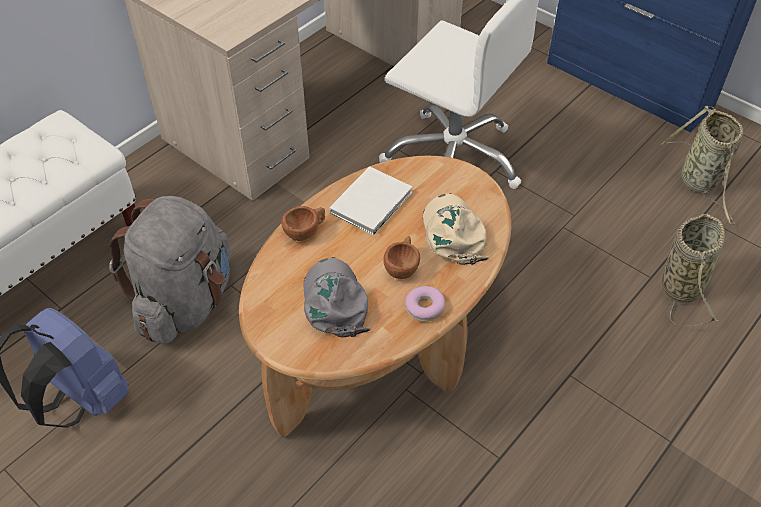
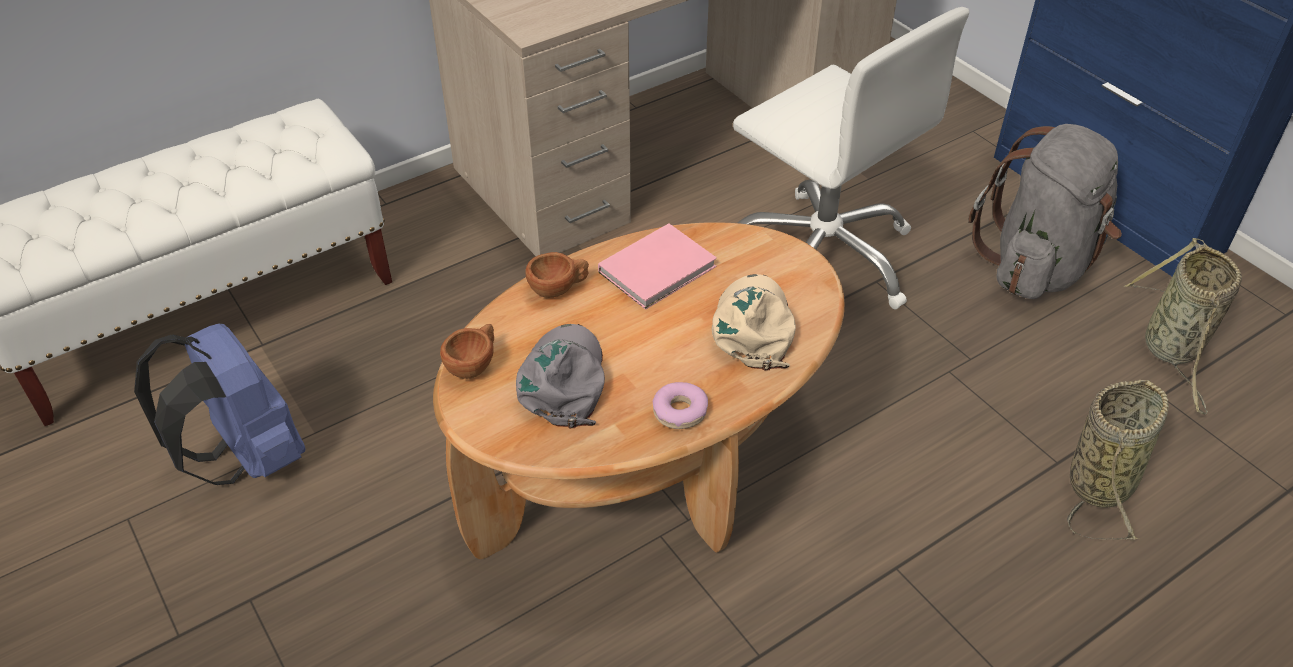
camera: 15 degrees right, 5 degrees down
grey backpack [109,196,231,344] -> grey backpack moved to [968,124,1122,299]
white book [330,166,412,235] -> pink book [598,223,717,310]
brown cup [383,236,420,279] -> brown cup moved to [440,324,494,379]

